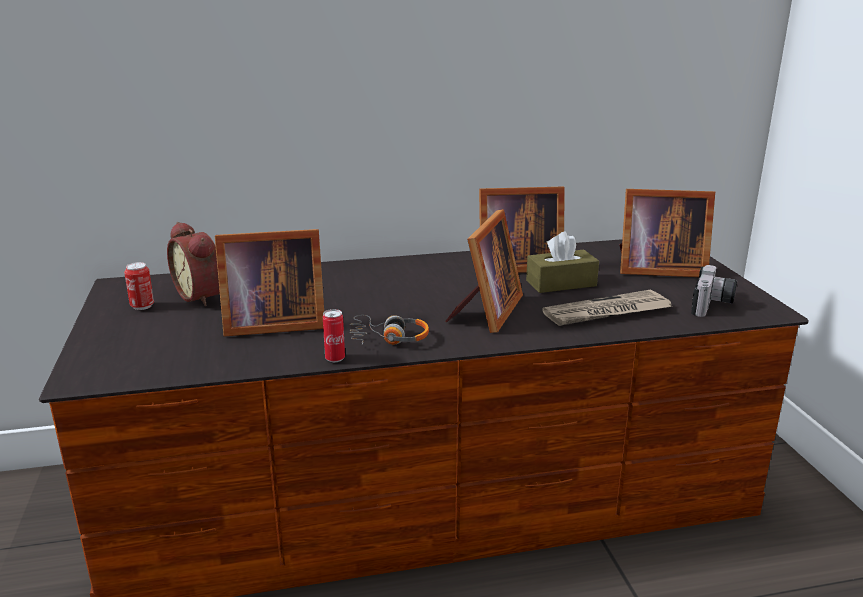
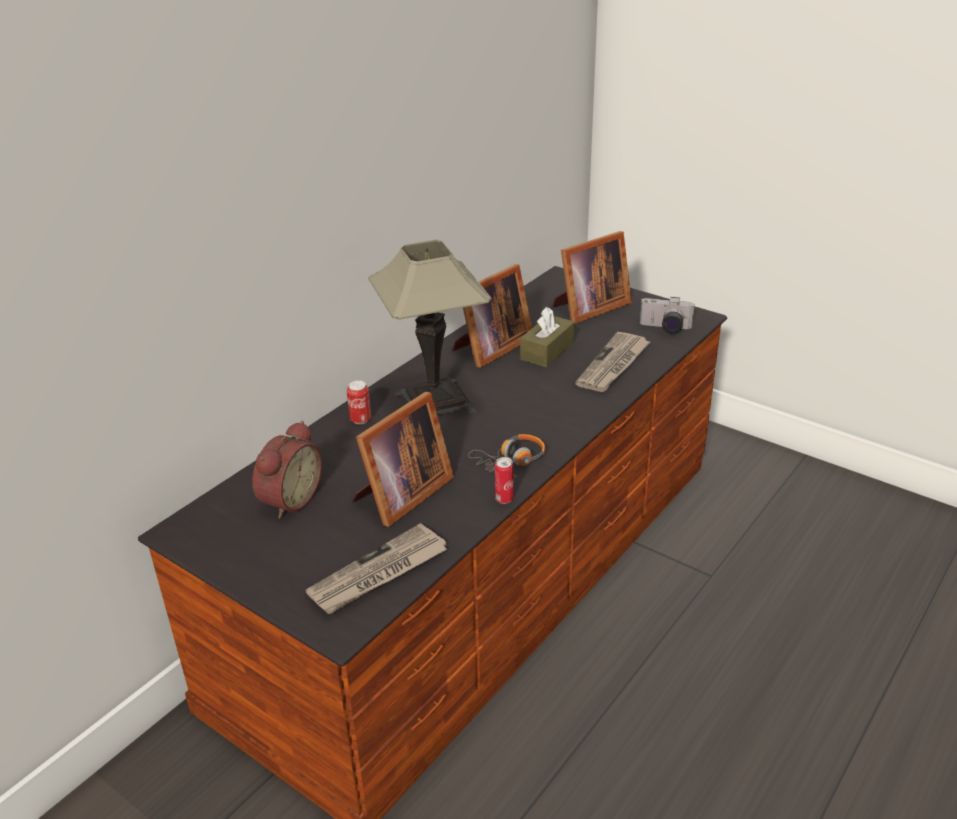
camera: 40 degrees left, 10 degrees up
can [124,262,154,310] -> can moved to [347,380,371,424]
alarm clock [167,222,220,306] -> alarm clock turned 75 degrees counterclockwise [252,421,322,519]
picture frame [445,209,523,333] -> none
camera [691,265,737,317] -> camera turned 120 degrees clockwise [640,297,695,334]
none -> newspaper [306,523,447,614]
none -> table lamp [368,240,492,415]

